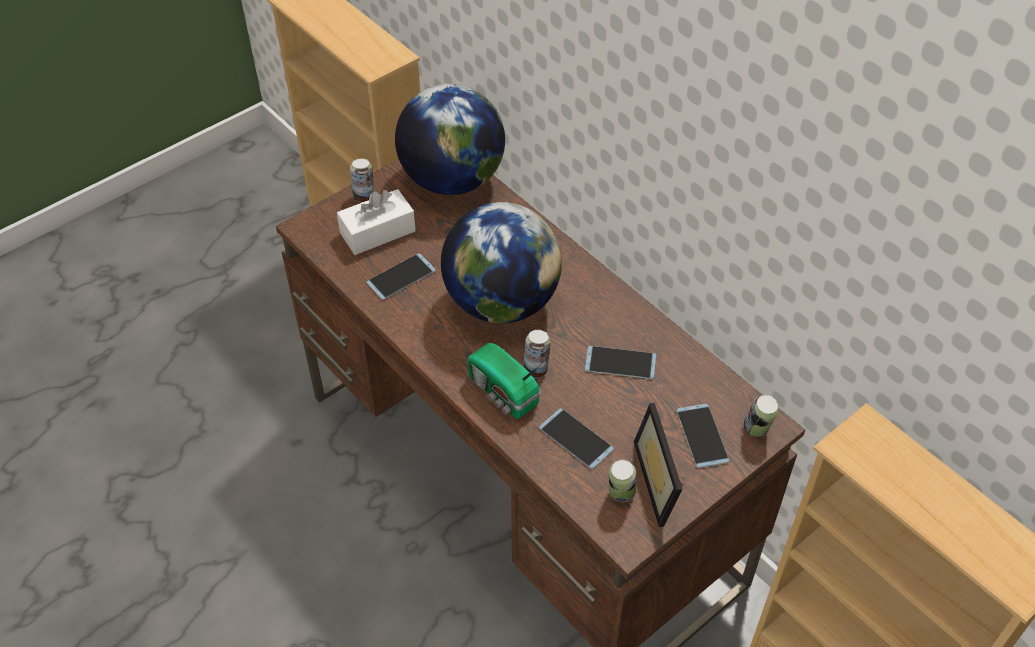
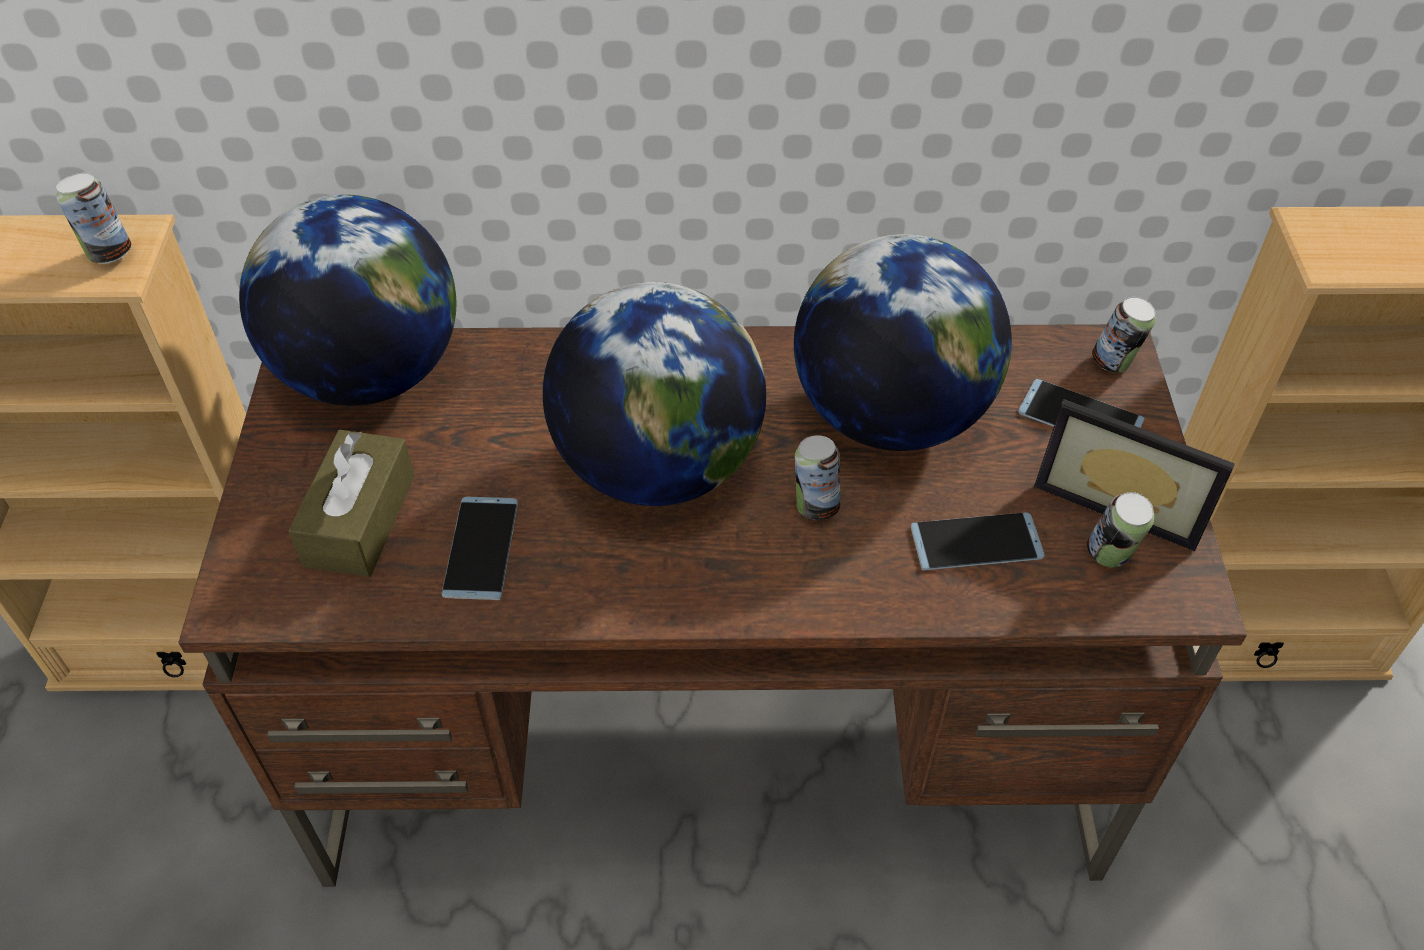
camera: 50 degrees left, 0 degrees up
white tissue box [337,189,416,255] -> brown tissue box [288,430,415,577]
can [350,158,374,202] -> can moved to [56,173,131,264]
radio [467,343,546,419] -> none
phone [585,346,656,379] -> globe [794,234,1012,451]

